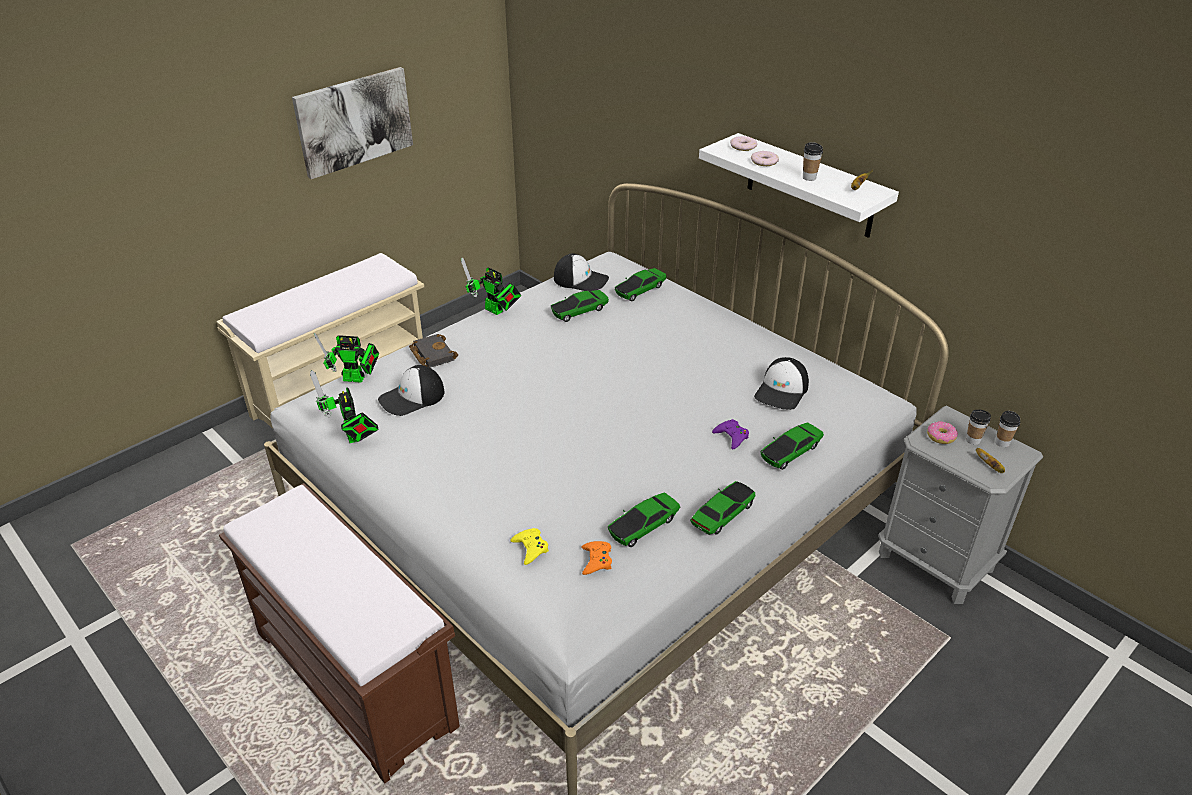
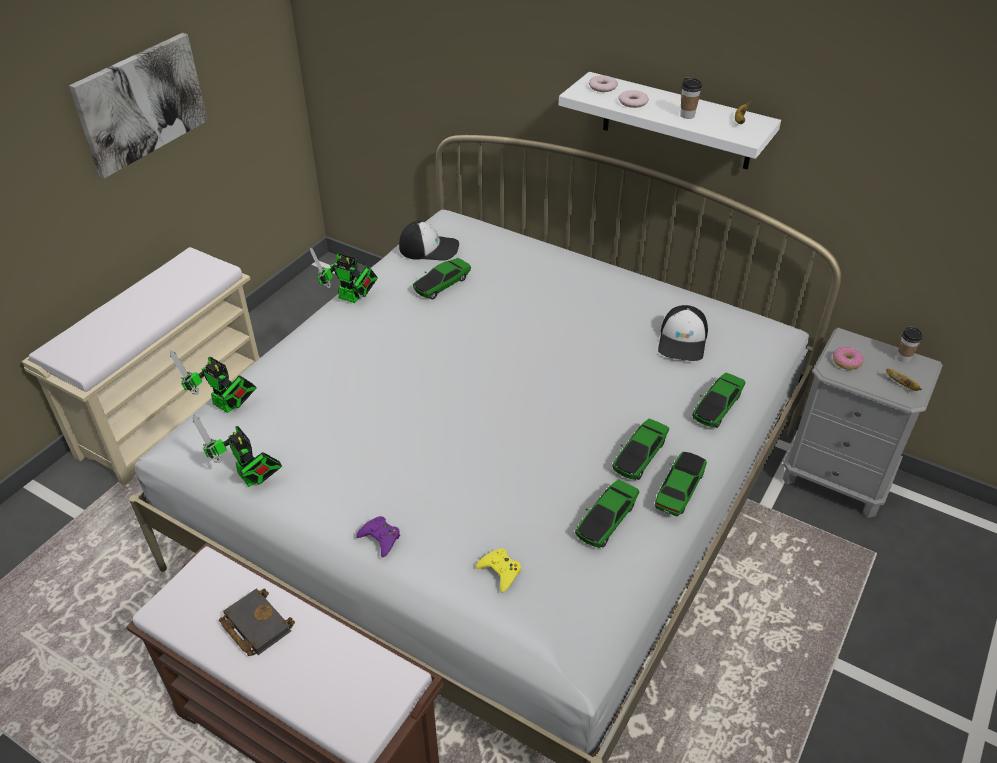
camera: 15 degrees left, 5 degrees up
toy robot [314,333,379,383] -> toy robot turned 45 degrees clockwise [170,351,257,413]
cap [378,365,444,416] -> none
black book [409,334,458,368] -> black book moved to [219,588,295,656]
orange game controller [582,541,612,575] -> none
toy car [615,268,667,301] -> toy car moved to [612,419,669,480]
purple game controller [712,419,749,450] -> purple game controller moved to [356,516,400,558]
cup [966,409,991,445] -> none

